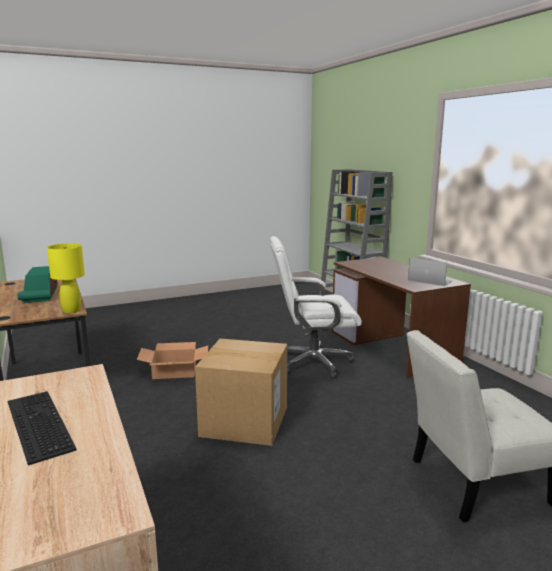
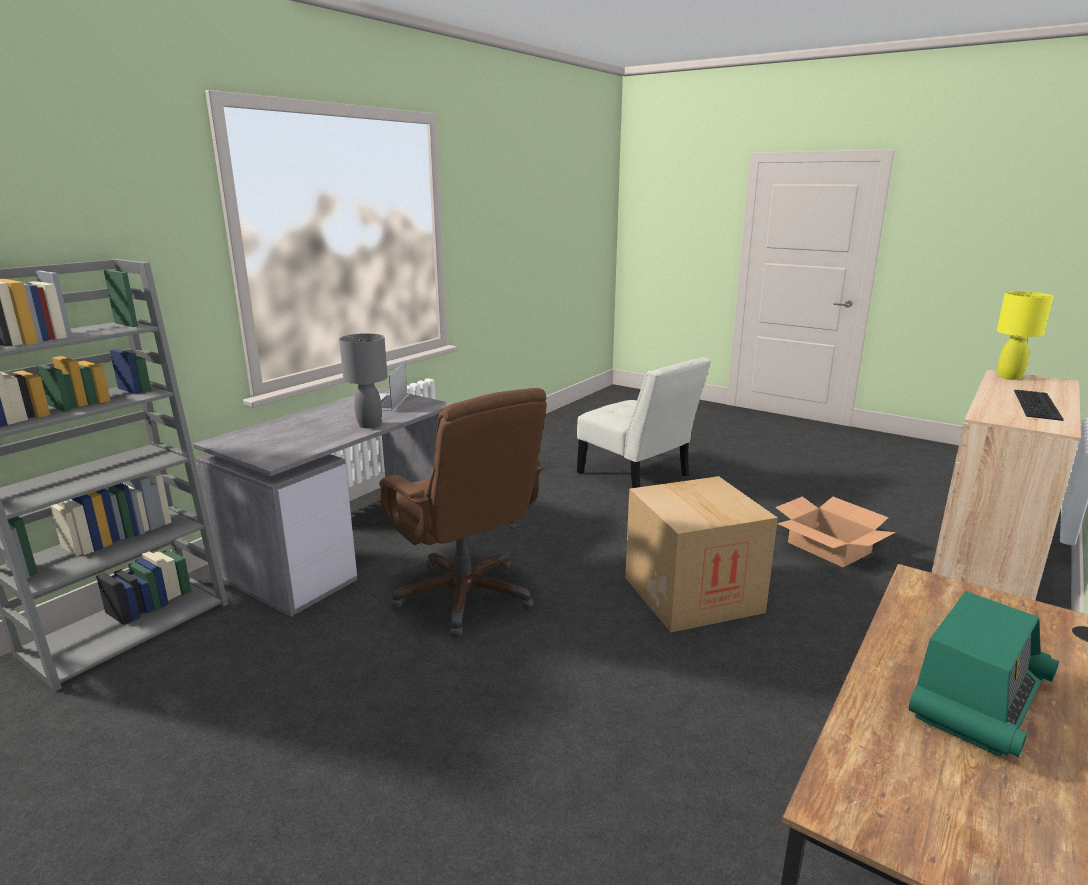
camera: 120 degrees left, 5 degrees up
yellow table lamp [47,243,85,313] -> yellow table lamp moved to [997,291,1054,380]
cardboard box [137,342,208,379] -> cardboard box moved to [775,496,896,567]
white office chair [270,236,362,379] -> brown office chair [379,388,547,638]
brown desk [332,257,471,378] -> grey desk [193,387,453,617]
none -> grey table lamp [339,333,388,428]

